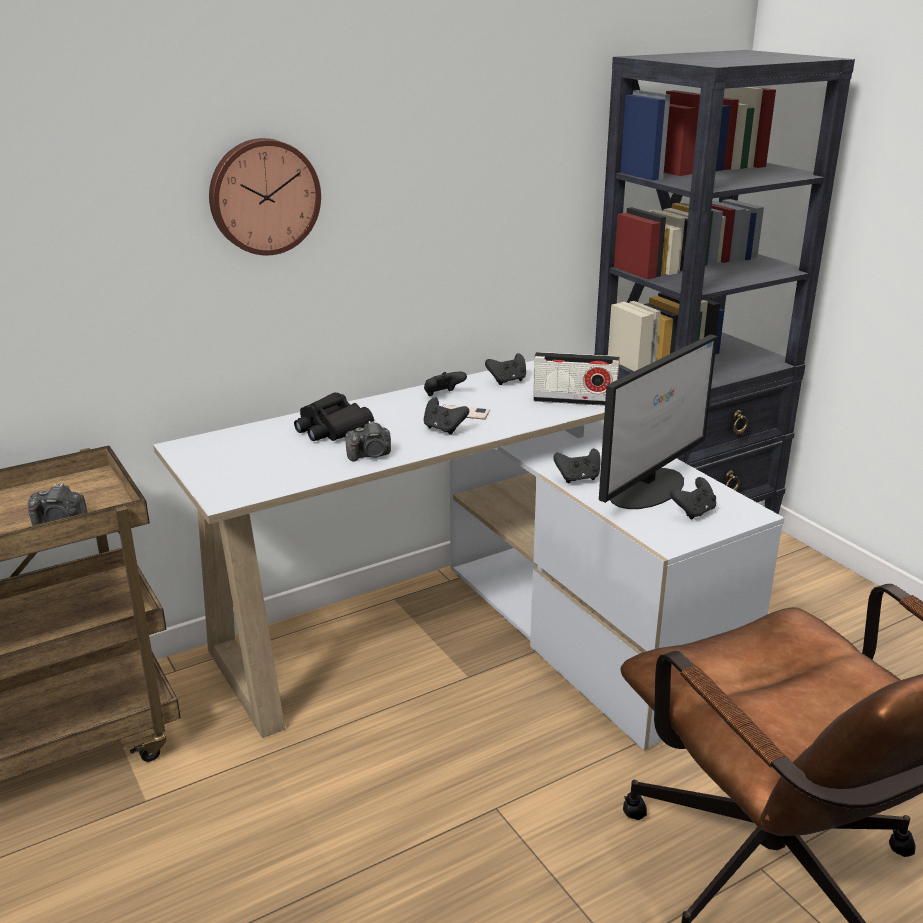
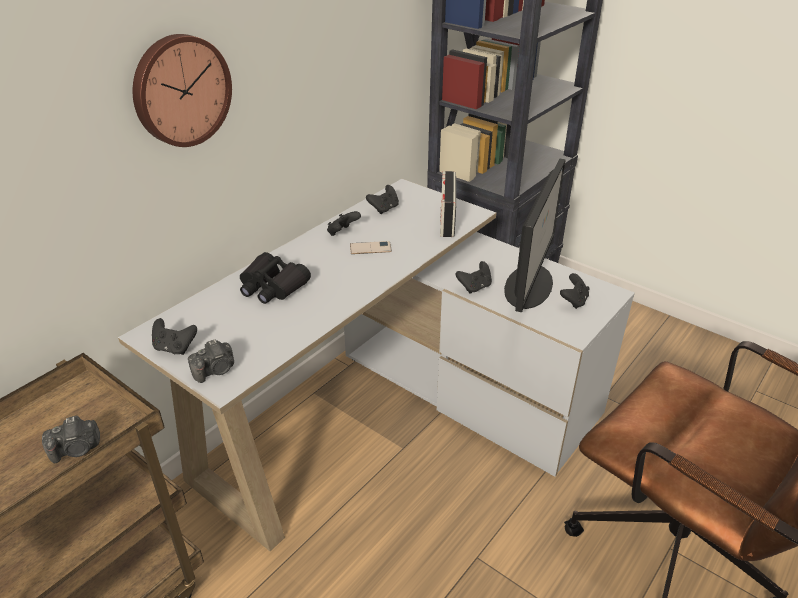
camera: 20 degrees left, 10 degrees up
camera [345,420,391,461] -> camera moved to [188,339,234,383]
black game controller [424,398,469,435] -> black game controller moved to [152,318,197,355]
radio [533,352,620,406] -> radio turned 105 degrees clockwise [440,171,456,237]

